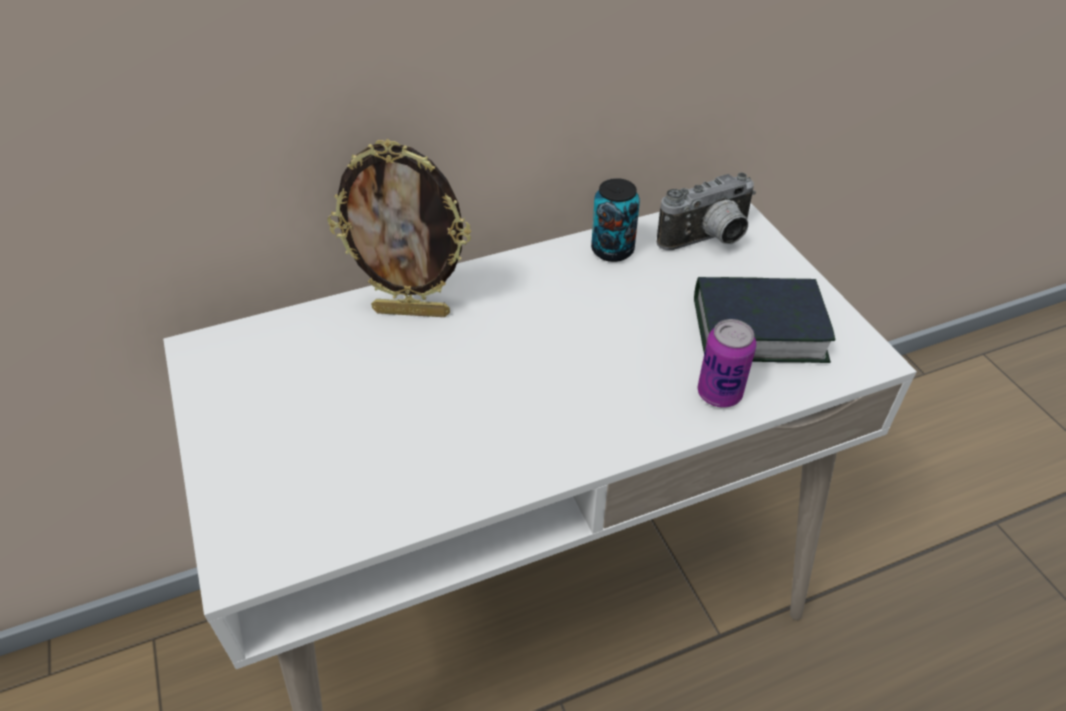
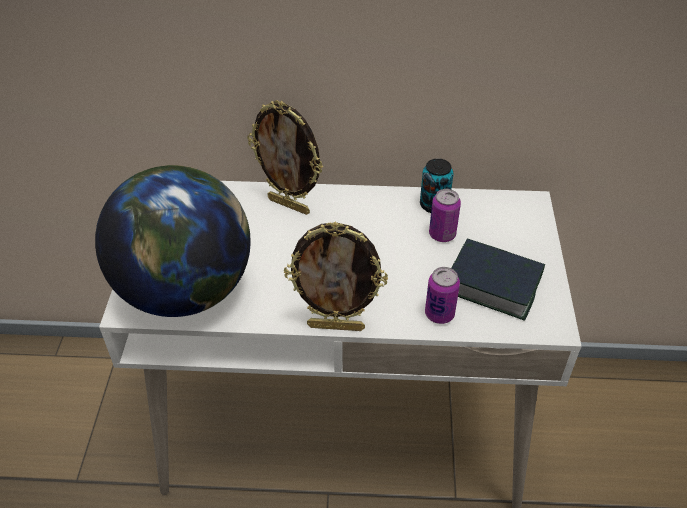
camera: 25 degrees right, 0 degrees up
camera [657,172,756,250] -> none
none -> globe [95,165,251,317]
none -> picture frame [284,221,388,331]
none -> can [429,189,461,242]

